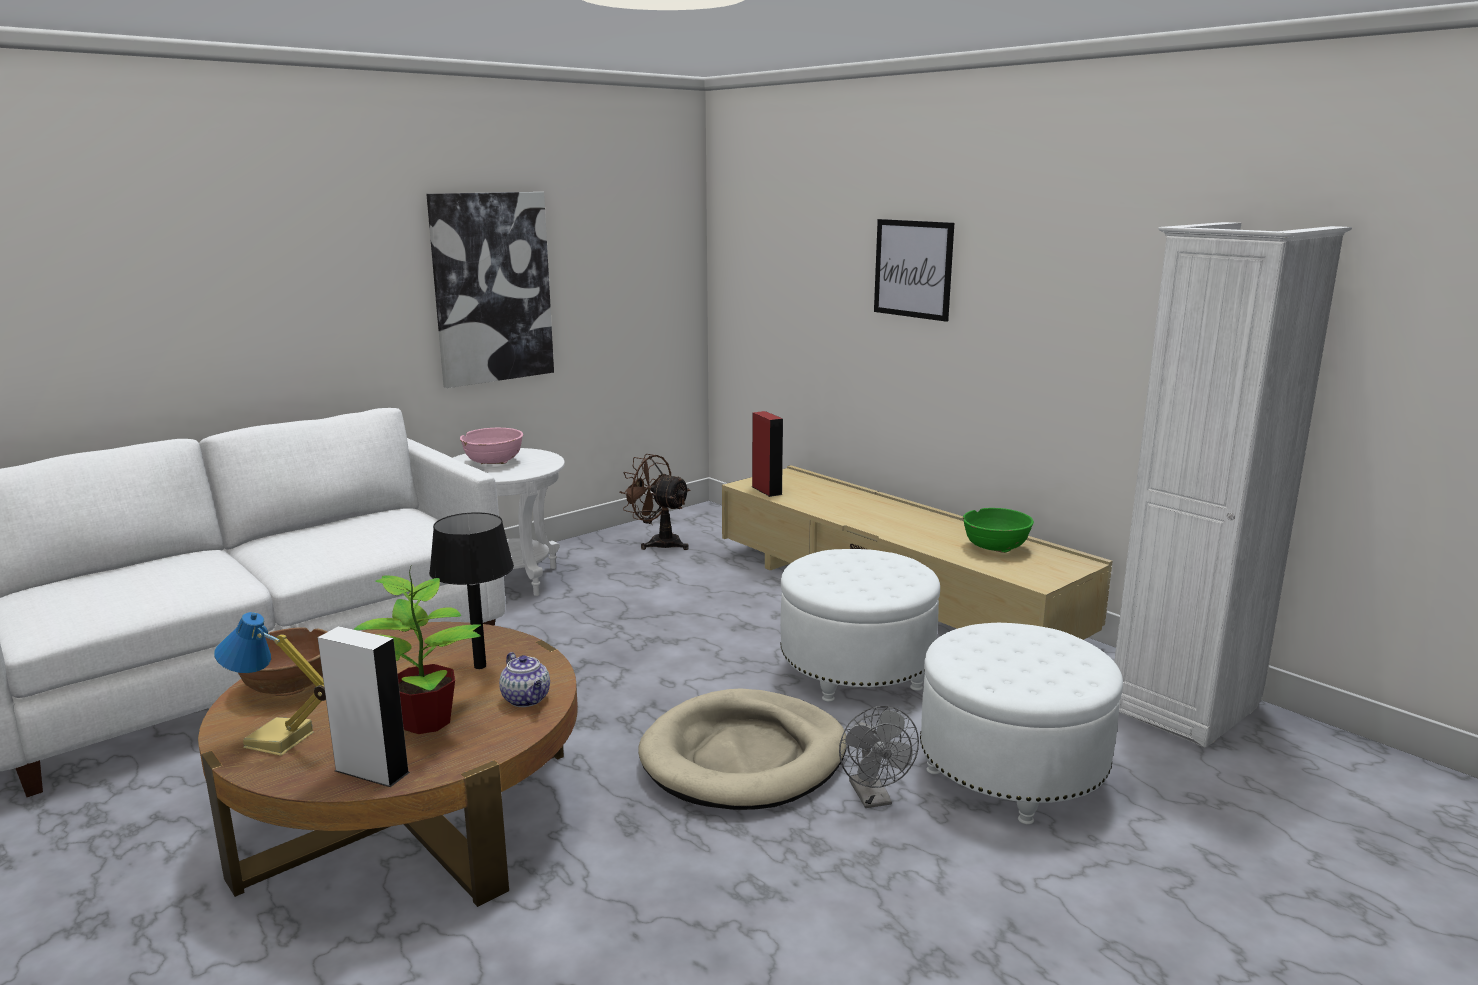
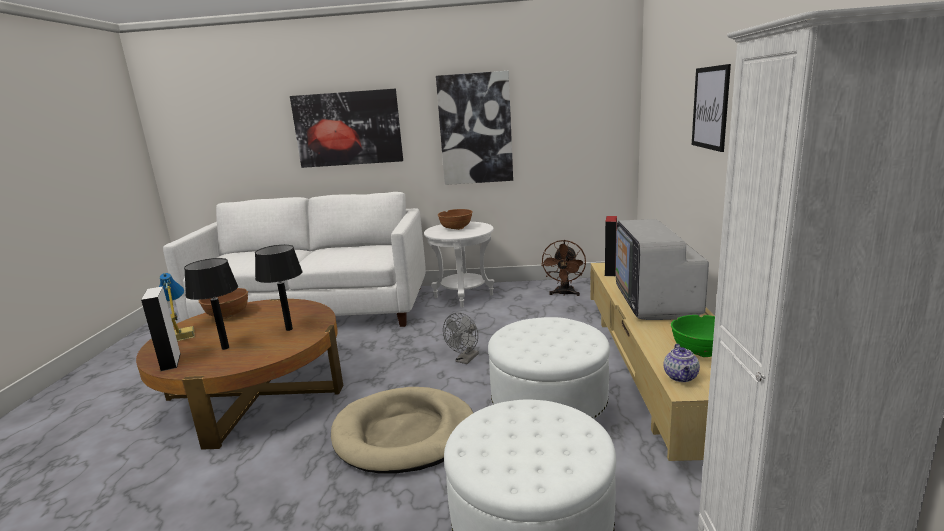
camera: 45 degrees right, 0 degrees up
potted plant [353,566,481,734] -> black table lamp [184,258,238,350]
pink bowl [460,428,523,464] -> brown bowl [438,209,473,230]
teapot [499,652,550,707] -> teapot moved to [664,344,700,382]
brown fan [619,454,691,550] -> brown fan turned 150 degrees counterclockwise [541,240,586,296]
grey fan [839,706,919,808] -> grey fan moved to [443,313,479,364]
none -> picture [290,89,403,168]
none -> television [616,219,709,320]

